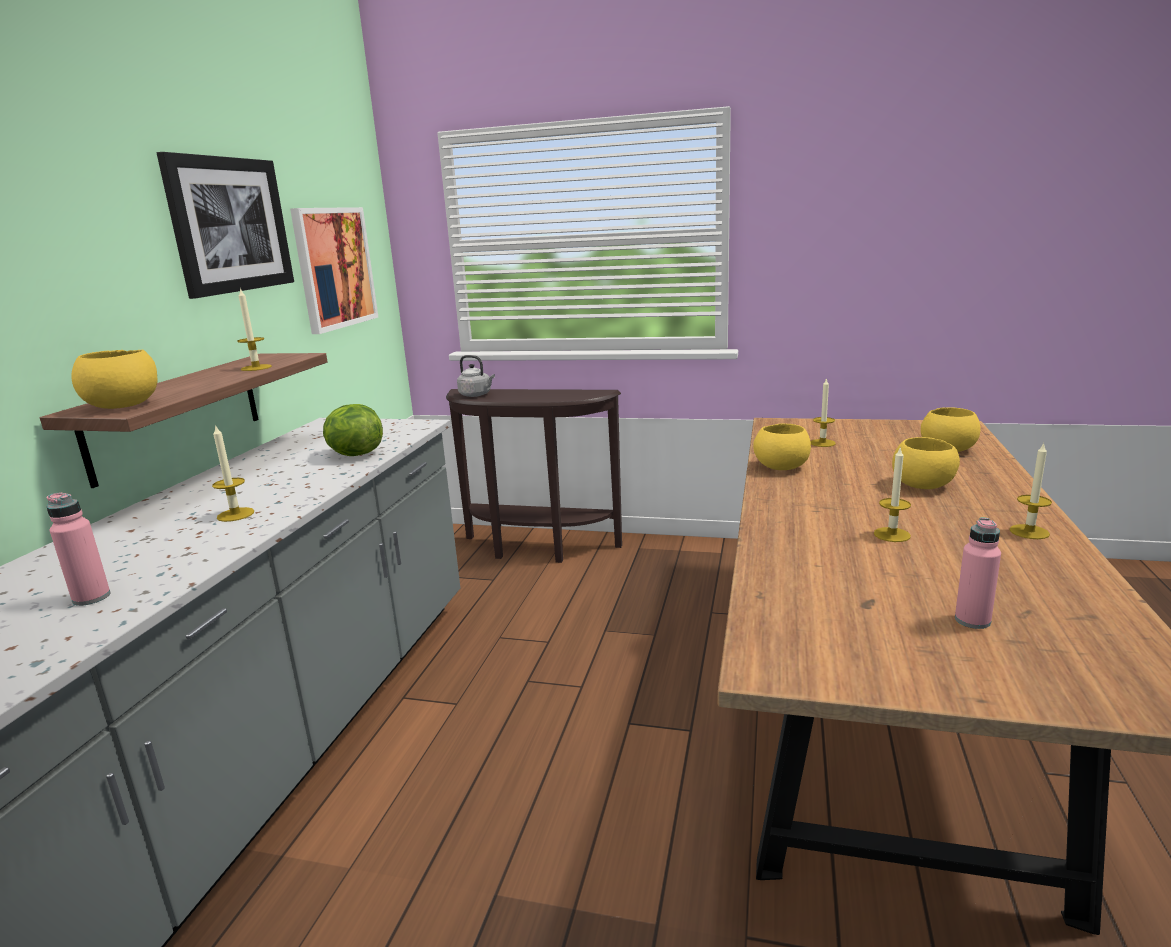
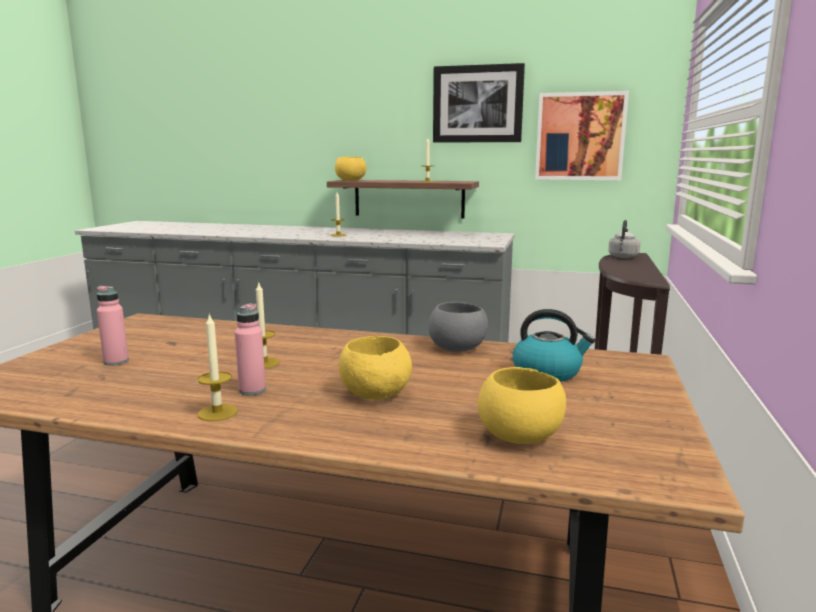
camera: 90 degrees right, 5 degrees down
pink bottle [46,493,111,606] -> pink bottle moved to [235,303,266,395]
lettuce [323,404,383,456] -> none
yellow bowl [753,423,811,470] -> grey bowl [428,302,488,352]
candle [811,379,836,447] -> kettle [513,309,595,382]

